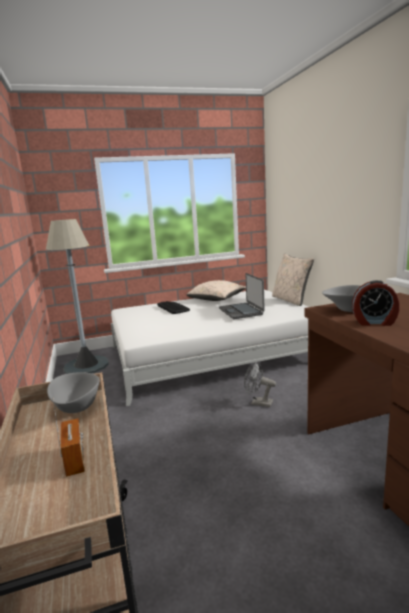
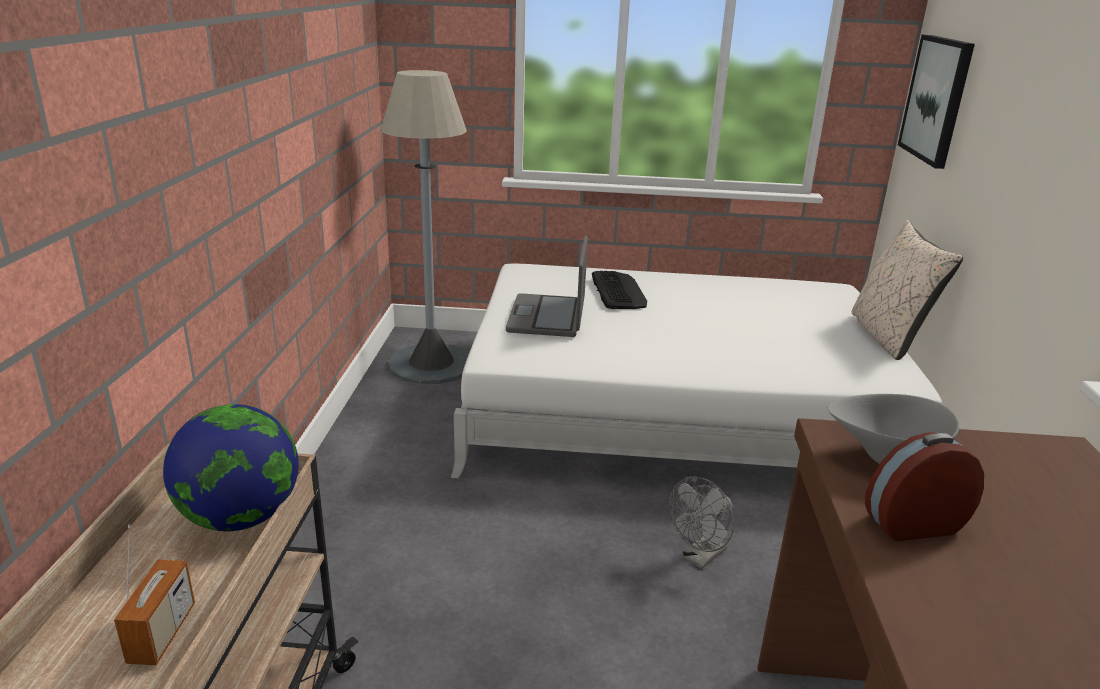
camera: 20 degrees right, 10 degrees up
grey bowl [47,372,99,413] -> globe [163,404,299,531]
beige pillow [186,280,246,301] -> none
laptop [219,273,265,319] -> laptop moved to [506,235,588,337]
grey fan [244,361,276,407] -> grey fan turned 90 degrees counterclockwise [669,476,734,569]
alarm clock [352,280,400,326] -> alarm clock turned 135 degrees clockwise [865,432,984,541]
none -> picture [898,34,975,169]

